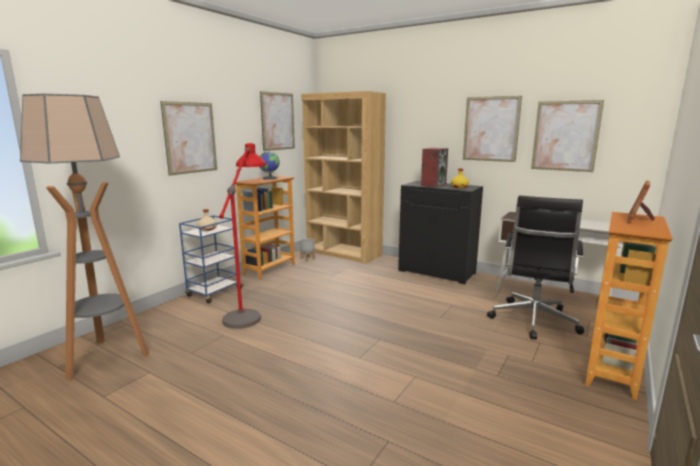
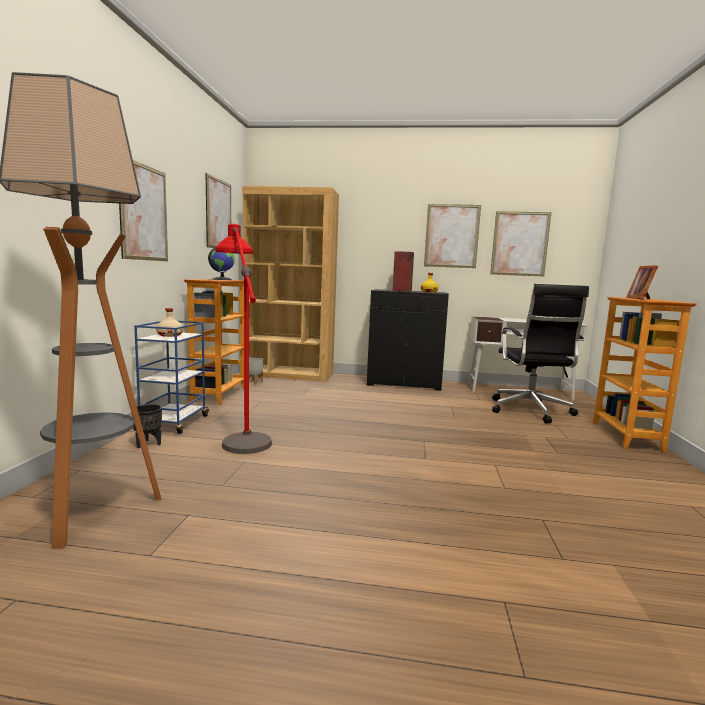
camera: 25 degrees left, 5 degrees down
none -> black planter [132,404,162,448]

